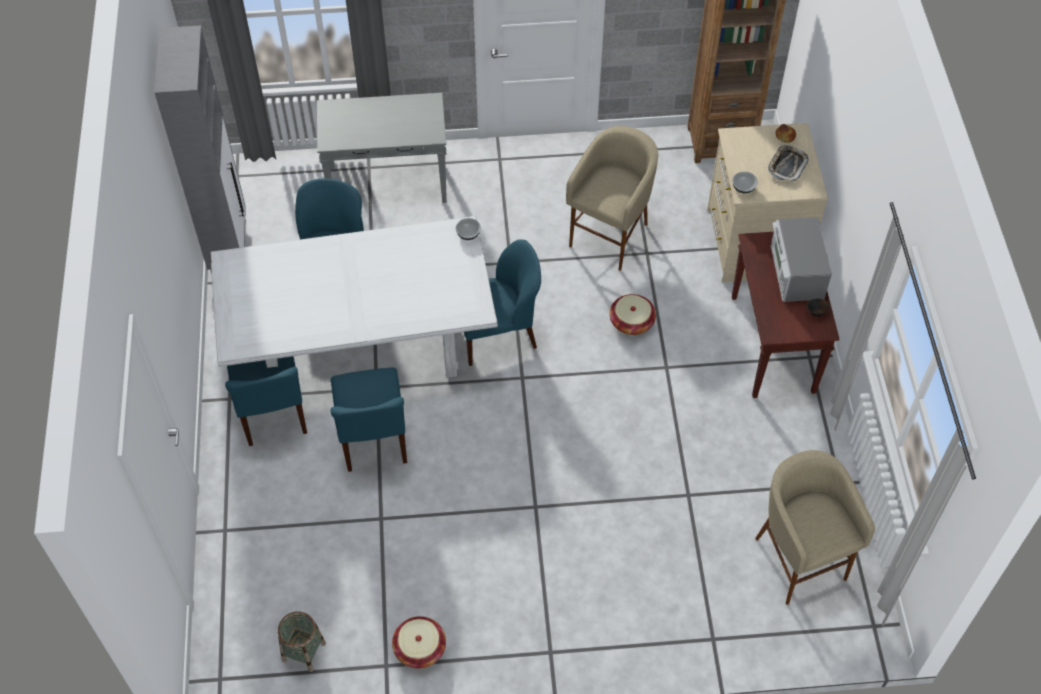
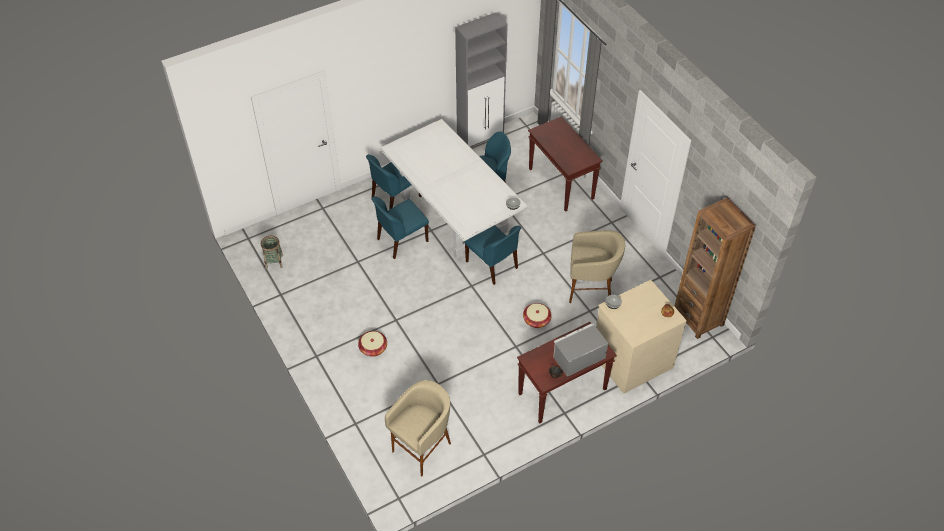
camera: 65 degrees right, 5 degrees down
grey console table [317,93,447,203] -> brown console table [528,116,603,212]
basket [392,616,446,668] -> basket moved to [358,331,387,357]
tray [768,145,809,181] -> none

